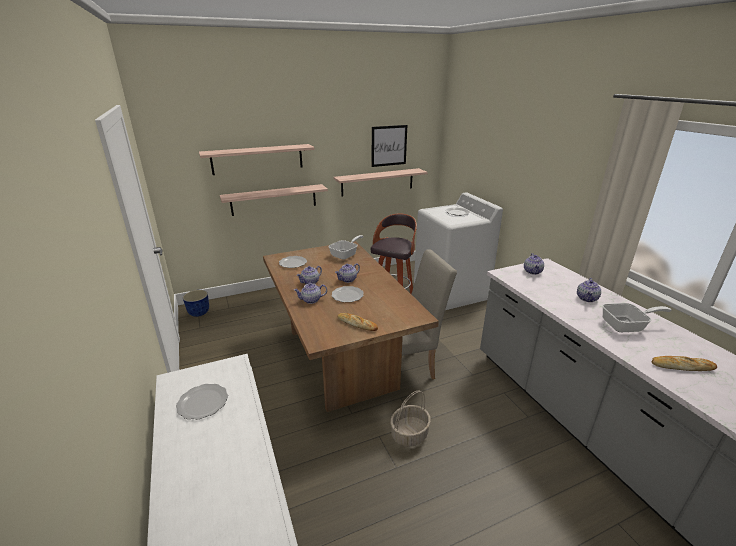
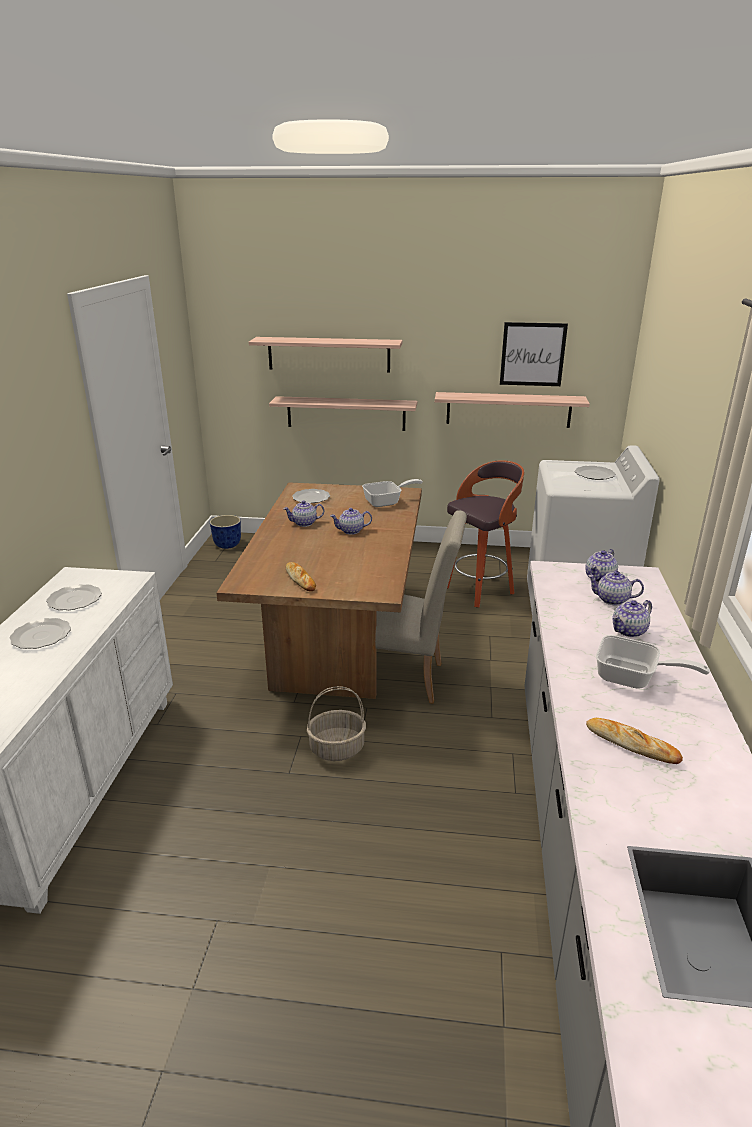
camera: 30 degrees right, 0 degrees up
teapot [294,283,327,304] -> teapot moved to [588,571,644,605]
plate [331,286,364,302] -> plate moved to [9,618,71,649]

